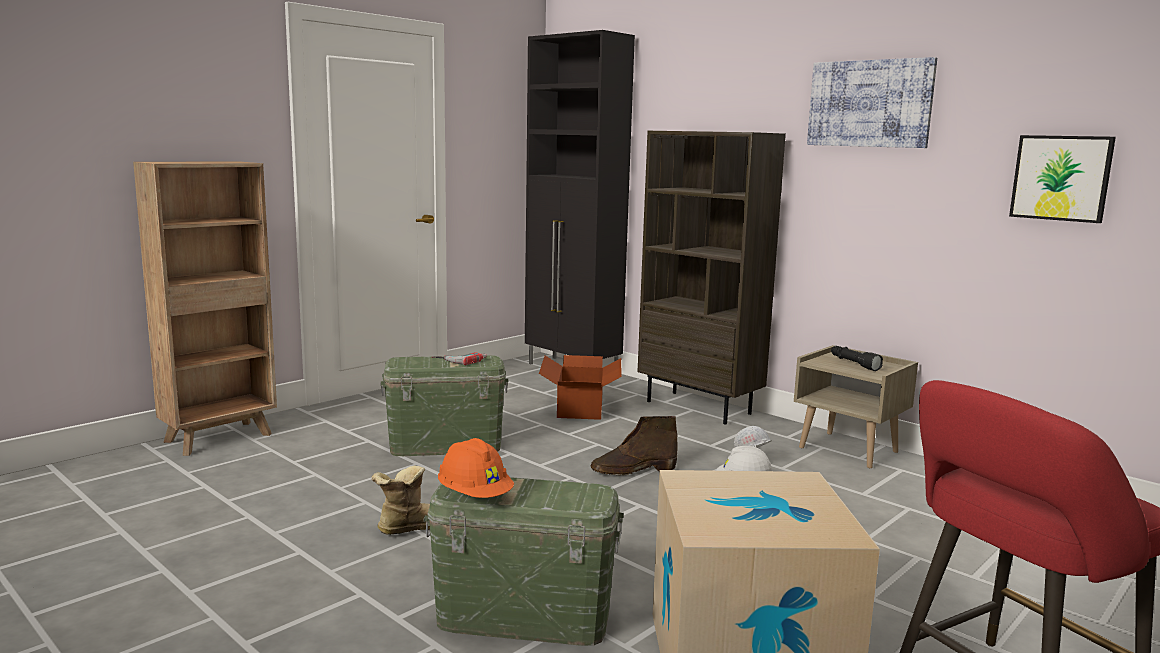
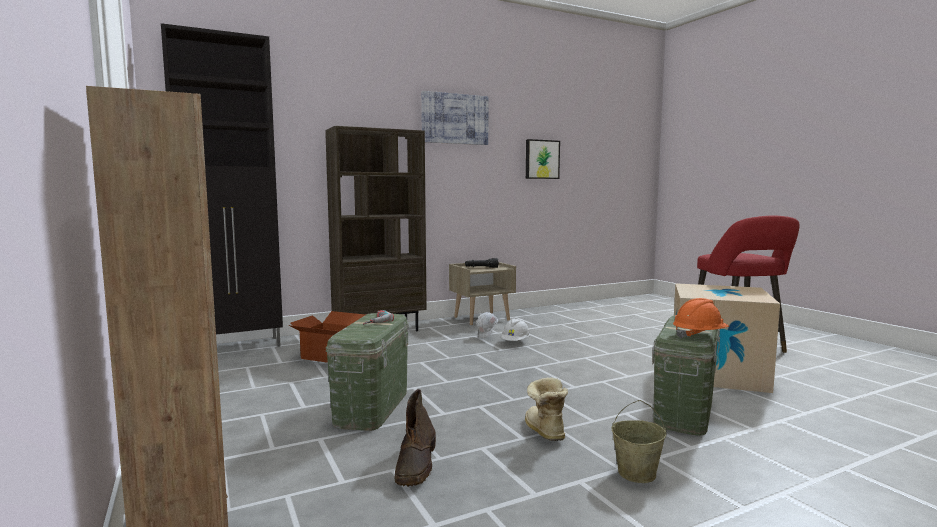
camera: 70 degrees left, 5 degrees down
brown boot [591,416,678,476] -> brown boot moved to [395,389,436,486]
none -> beige bucket [611,400,666,483]

